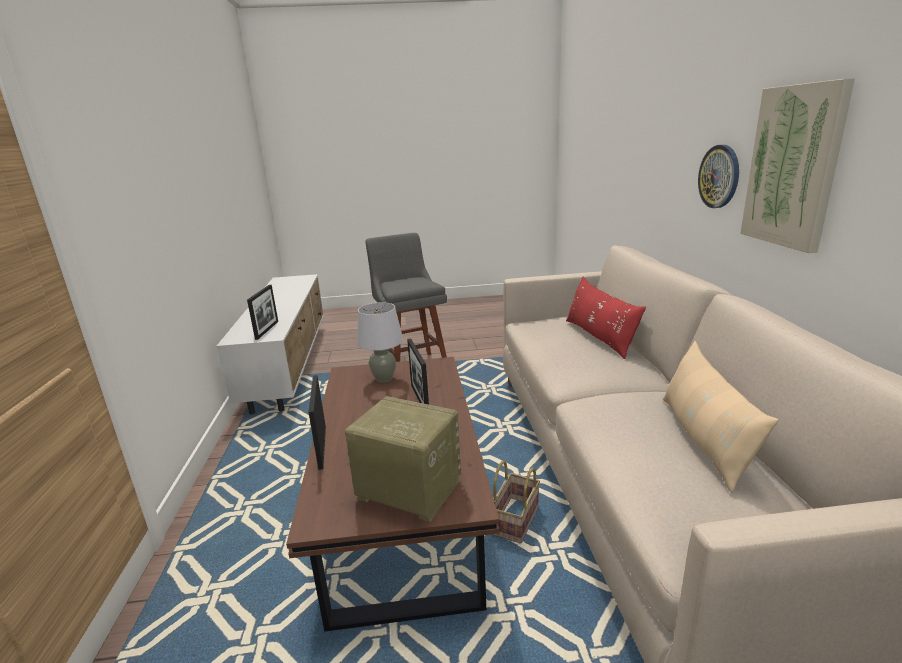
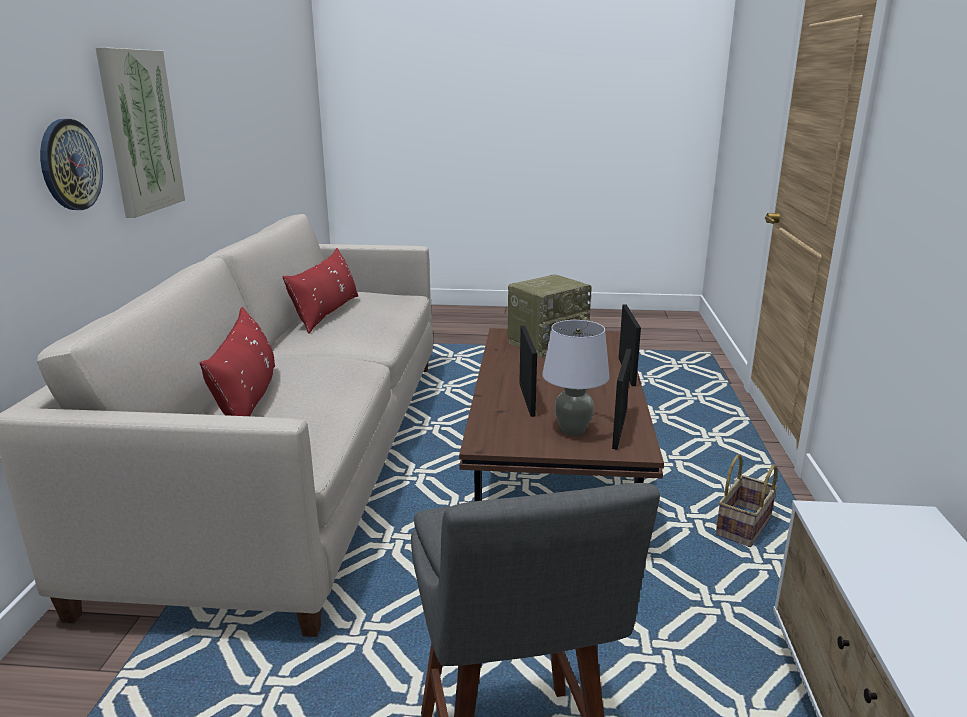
camera: 170 degrees left, 0 degrees up
picture frame [247,285,278,340] -> picture frame moved to [612,349,631,450]
radio [345,396,461,522] -> radio turned 75 degrees counterclockwise [508,274,591,357]
basket [492,461,540,544] -> basket moved to [716,454,778,547]
beige pillow [663,341,779,493] -> red pillow [282,248,358,334]

